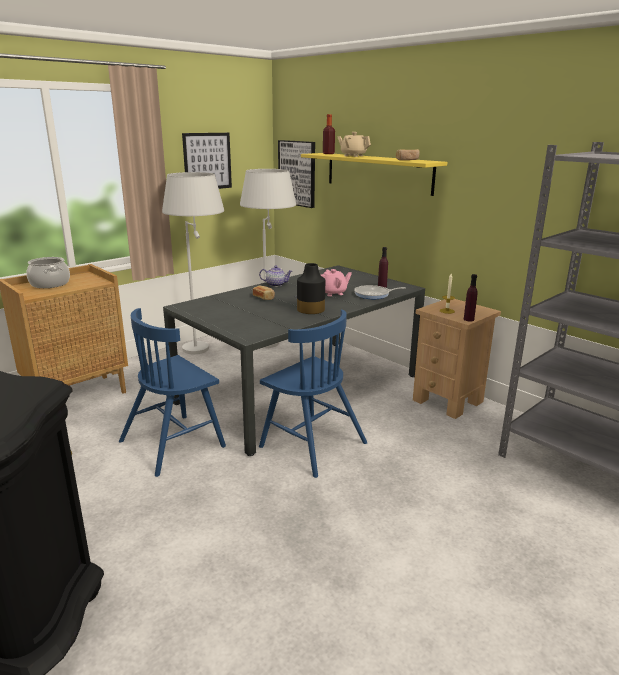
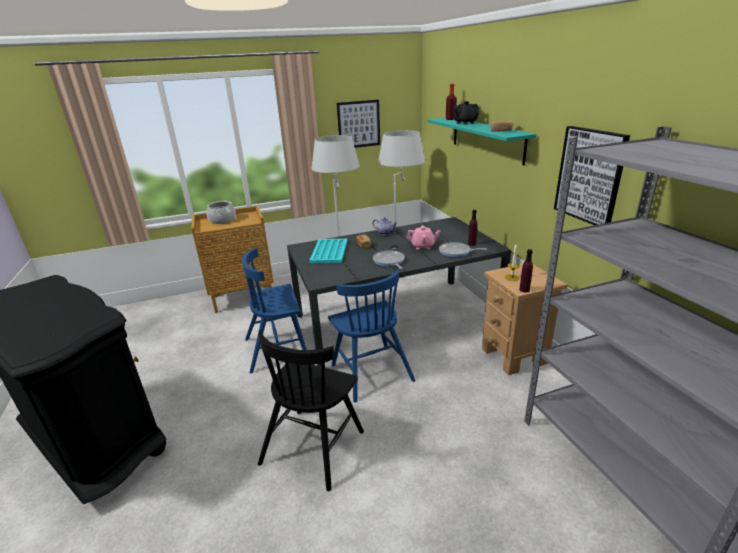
camera: 25 degrees right, 5 degrees up
picture [278,140,315,208] -> picture moved to [554,126,630,225]
black vase [297,263,325,314] -> frying pan [373,250,405,269]
yellow shelf [301,153,447,196] -> turquoise shelf [427,118,537,165]
beige teapot [337,132,371,157] -> black teapot [453,101,479,125]
none -> black chair [258,329,364,491]
none -> turquoise tray [309,239,347,263]

